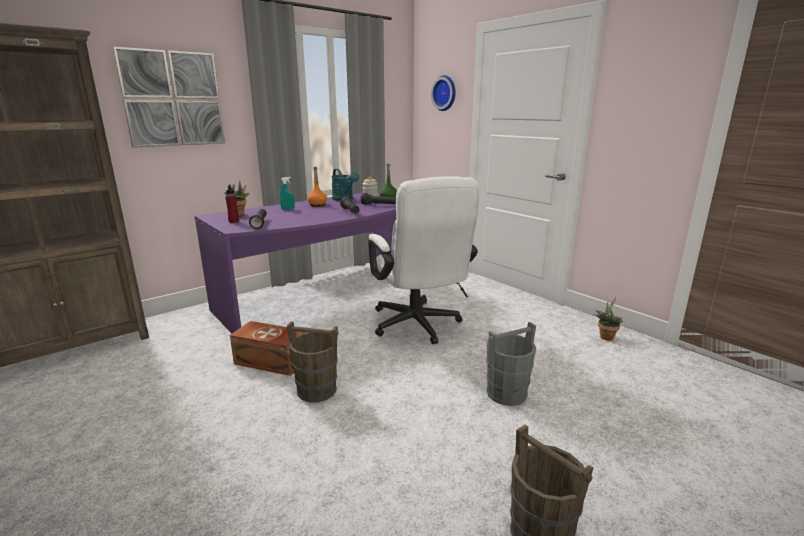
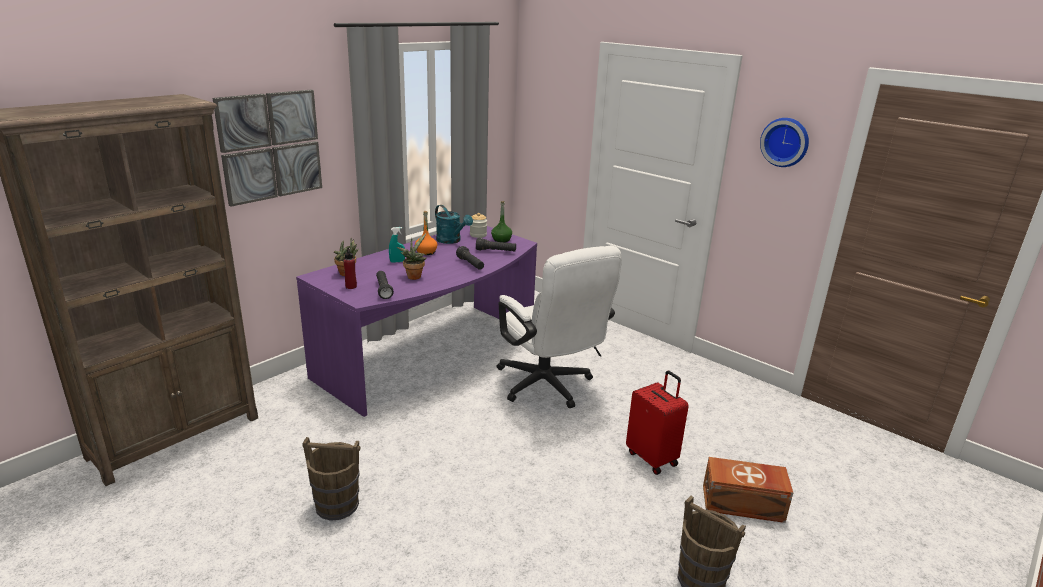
camera: 10 degrees left, 5 degrees up
brown storage box [230,321,306,376] -> brown storage box moved to [703,457,793,523]
brown bucket [287,321,338,402] -> brown bucket moved to [302,437,360,521]
wall clock [431,75,456,111] -> wall clock moved to [760,118,809,167]
grey bucket [486,322,536,406] -> red suitcase [626,371,689,475]
potted plant [595,297,623,341] -> potted plant moved to [397,234,427,280]

